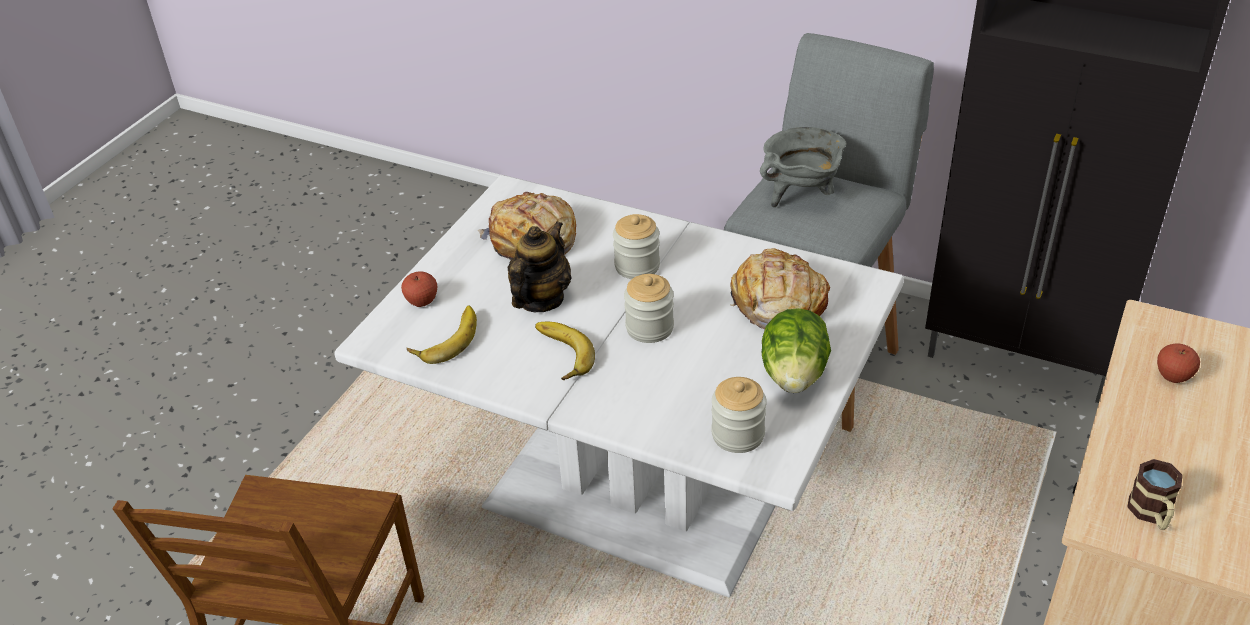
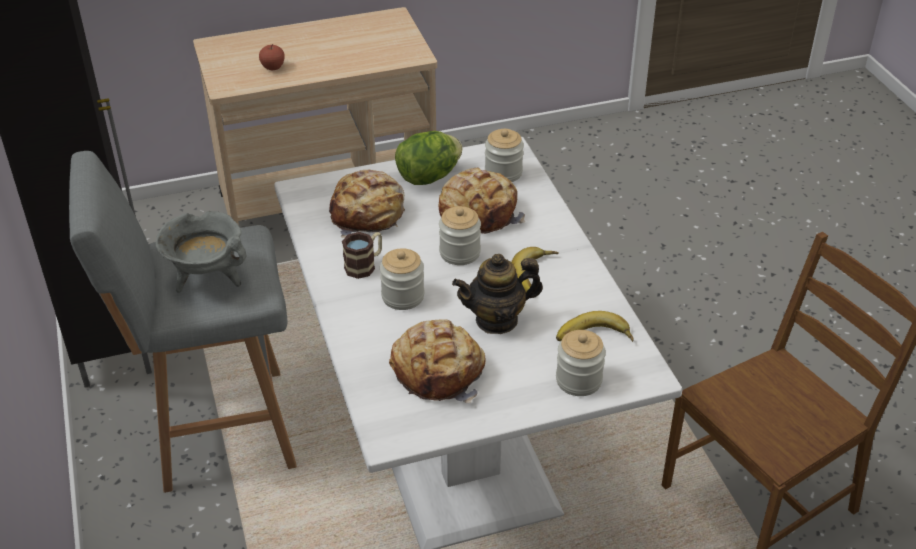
camera: 135 degrees left, 0 degrees up
apple [401,271,437,307] -> jar [556,330,606,396]
mug [1127,459,1183,530] -> mug moved to [342,232,382,279]
none -> bread [438,168,526,234]

